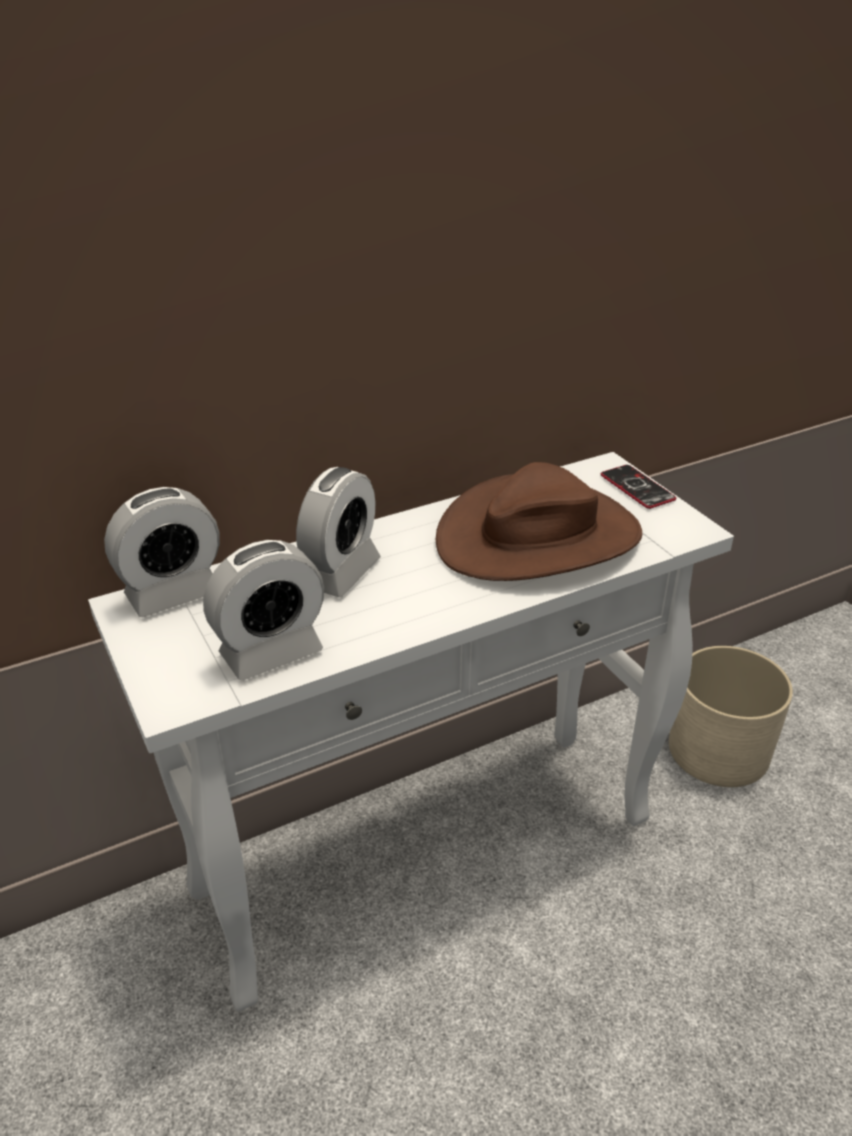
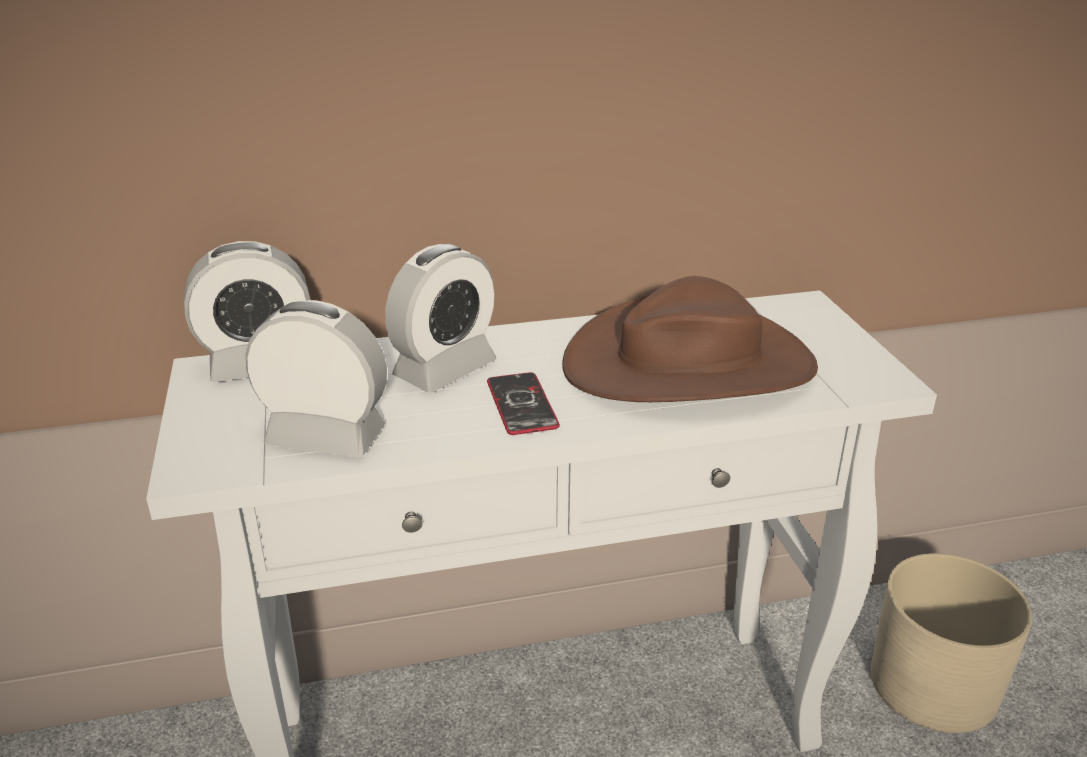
camera: 15 degrees right, 5 degrees down
alarm clock [203,540,324,681] -> alarm clock turned 150 degrees counterclockwise [246,300,387,457]
phone [601,465,676,509] -> phone moved to [487,372,560,435]

